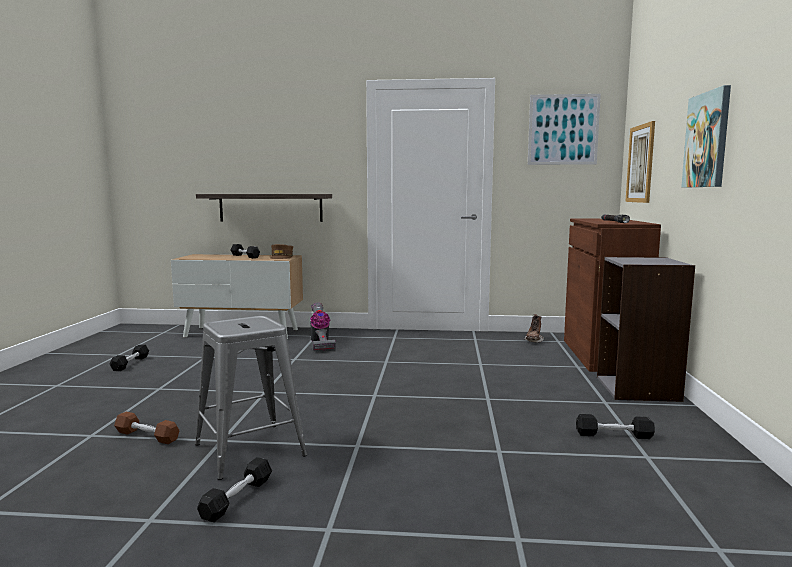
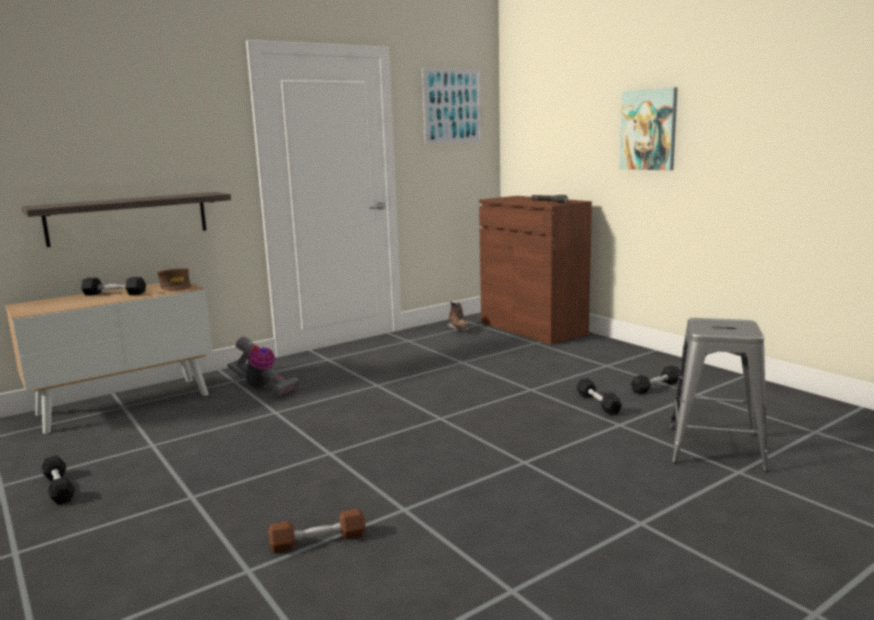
camera: 40 degrees left, 5 degrees up
grey stool [195,316,307,480] -> grey stool moved to [670,318,769,472]
black dumbbell [197,457,272,522] -> black dumbbell moved to [576,378,622,415]
grey bookcase [597,257,695,402] -> none
picture [625,121,655,203] -> none

